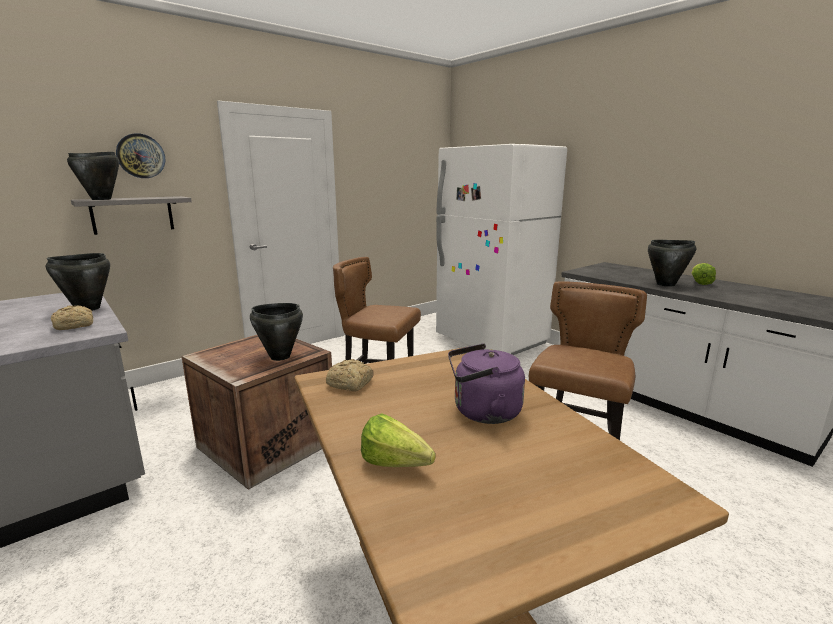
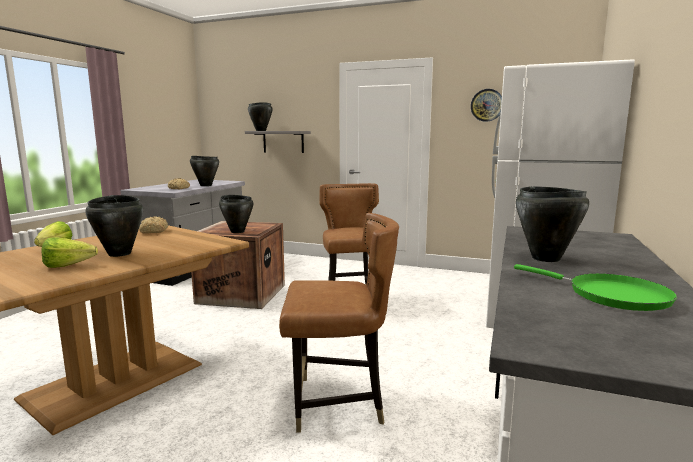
camera: 60 degrees right, 5 degrees down
wall clock [116,133,165,178] -> wall clock moved to [471,89,502,122]
purple kettle [448,344,525,424] -> black cooking pot [85,195,143,257]
lettuce [692,263,716,285] -> lettuce moved to [41,237,98,268]
none -> green frying pan [514,264,677,311]

